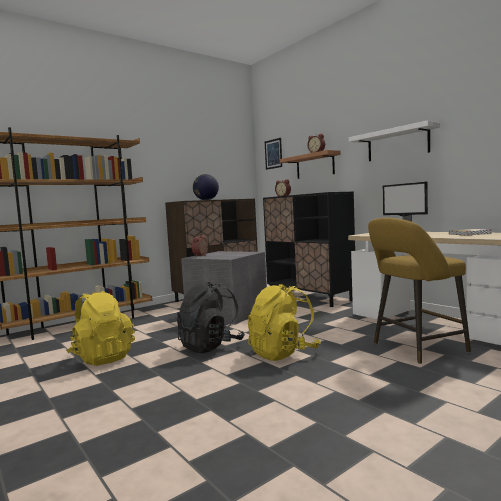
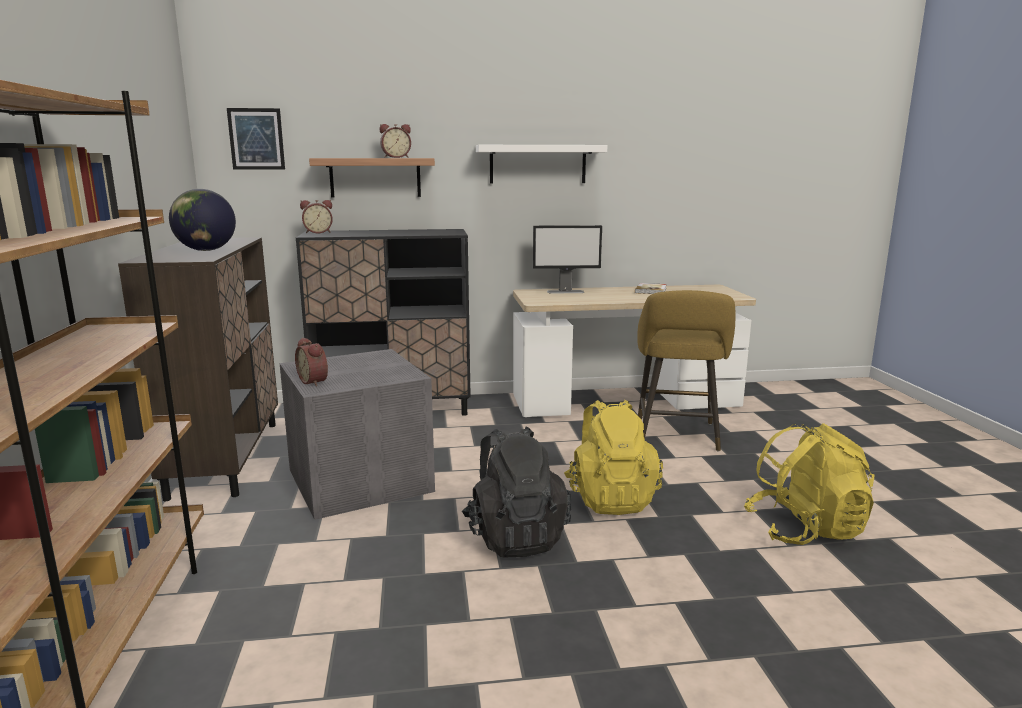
camera: 60 degrees left, 10 degrees up
yellow backpack [66,291,135,366] -> yellow backpack moved to [744,423,874,545]

